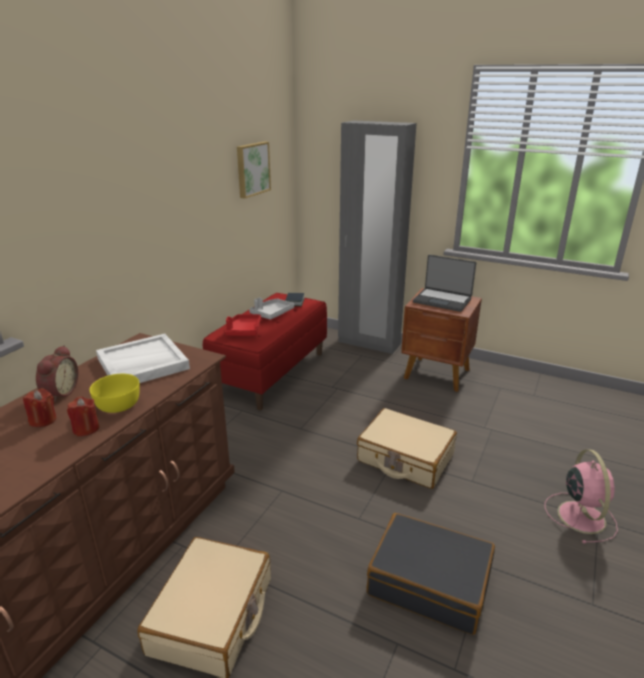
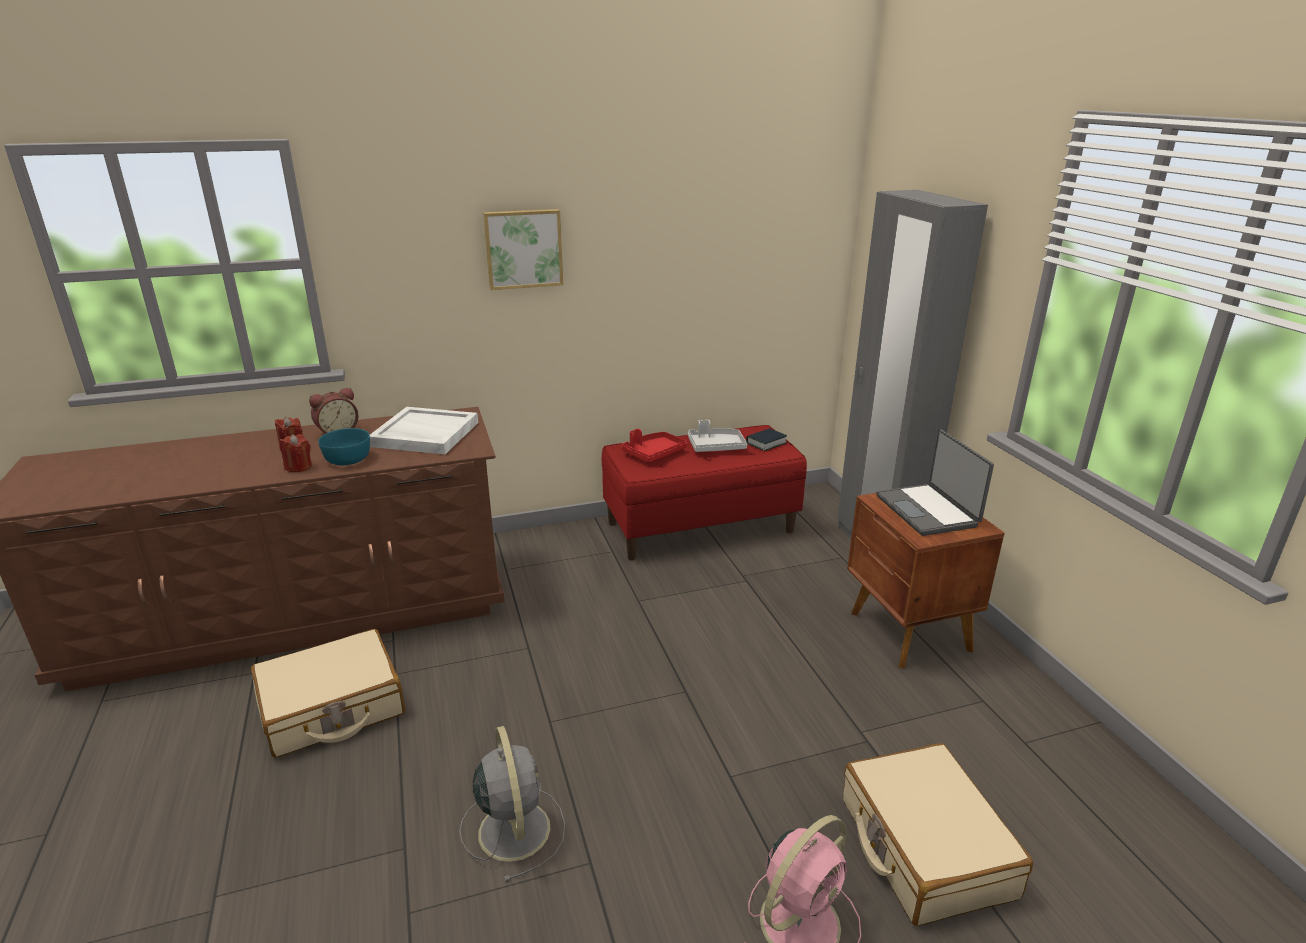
camera: 45 degrees right, 0 degrees up
yellow bowl [90,374,140,413] -> turquoise bowl [318,428,370,465]
picture [237,142,271,199] -> picture moved to [483,209,563,290]
beige suitcase [357,408,457,489] -> beige suitcase moved to [843,743,1033,926]
black suitcase [366,513,495,635] -> grey fan [459,726,565,882]

